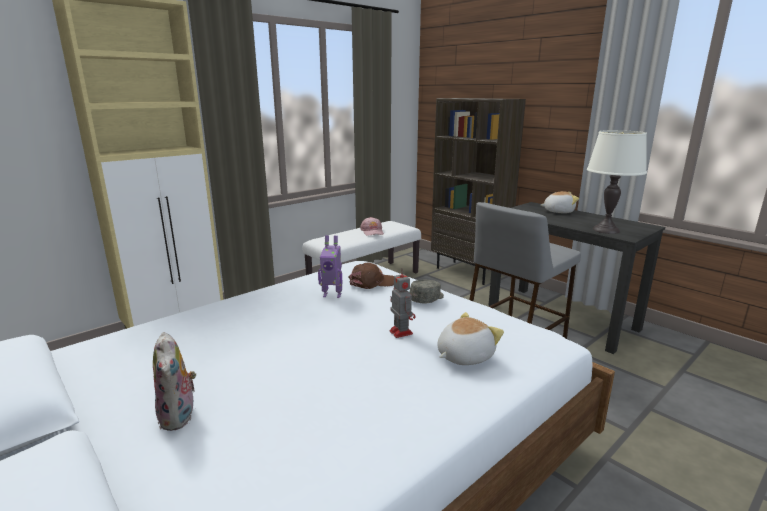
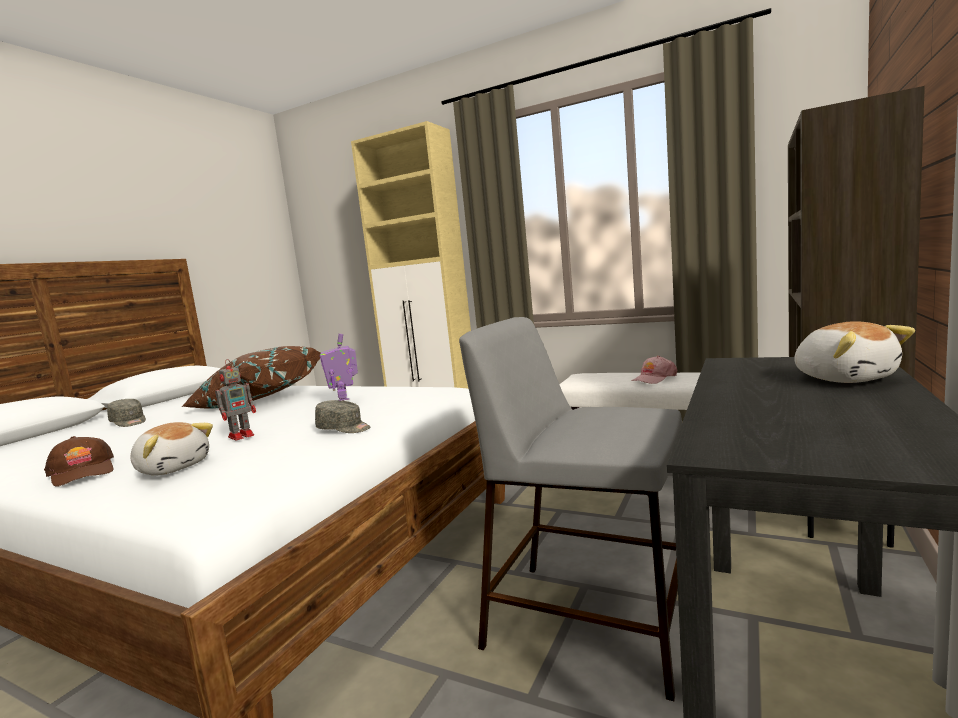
camera: 70 degrees right, 10 degrees down
plush toy [153,332,196,431] -> grey cap [107,399,146,427]
brown cap [348,262,394,289] -> brown cap moved to [44,436,114,487]
white table lamp [587,130,647,234] -> none
none -> brown pillow [182,346,320,409]

